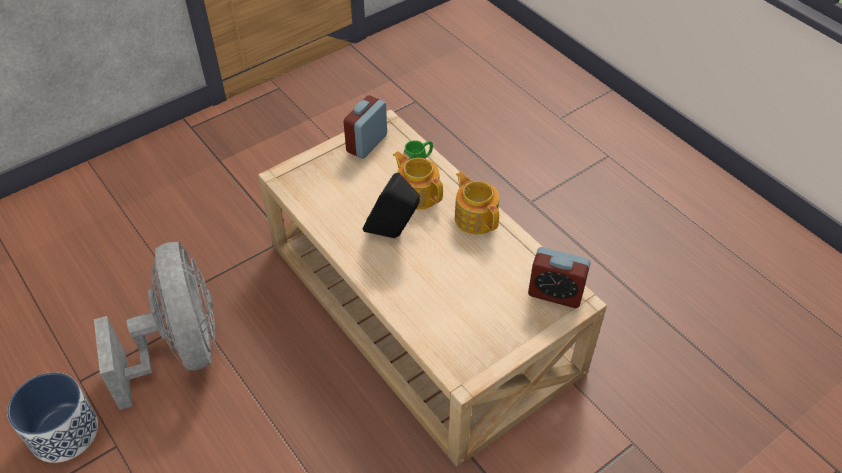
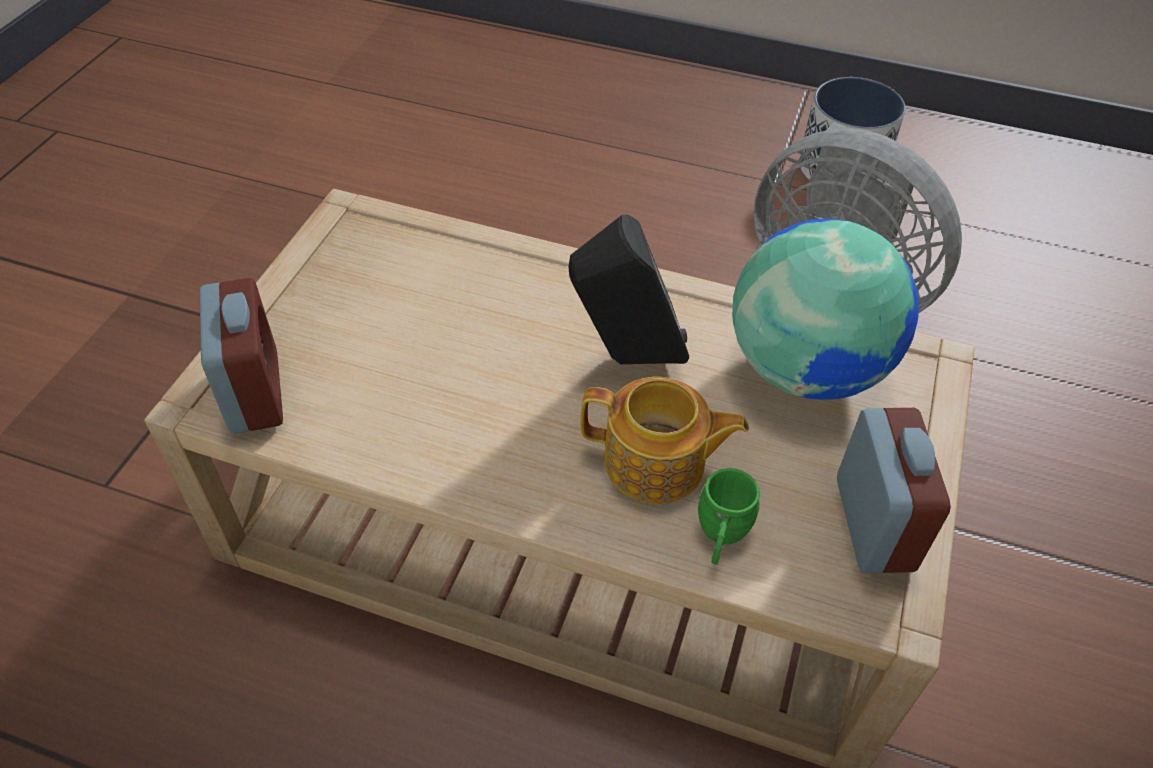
camera: 145 degrees right, 0 degrees up
teapot [455,172,499,234] -> none
alarm clock [528,247,590,308] -> alarm clock turned 90 degrees clockwise [199,278,283,434]
none -> globe [732,219,919,400]

